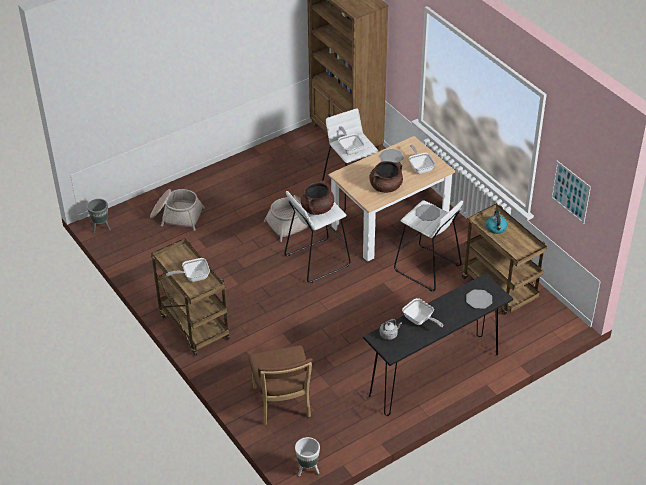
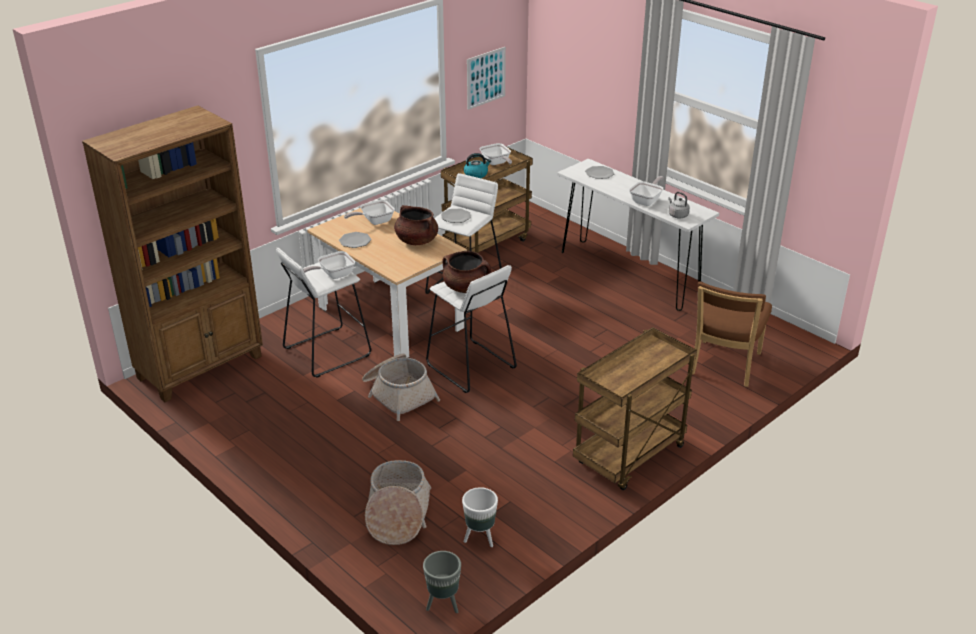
camera: 100 degrees left, 10 degrees down
frying pan [166,258,210,282] -> frying pan moved to [480,143,512,165]
brown chair [249,345,313,425] -> brown chair turned 135 degrees clockwise [692,282,772,387]
white planter [295,437,320,476] -> white planter moved to [462,487,498,547]
black console table [363,273,513,416] -> white console table [557,159,719,311]

